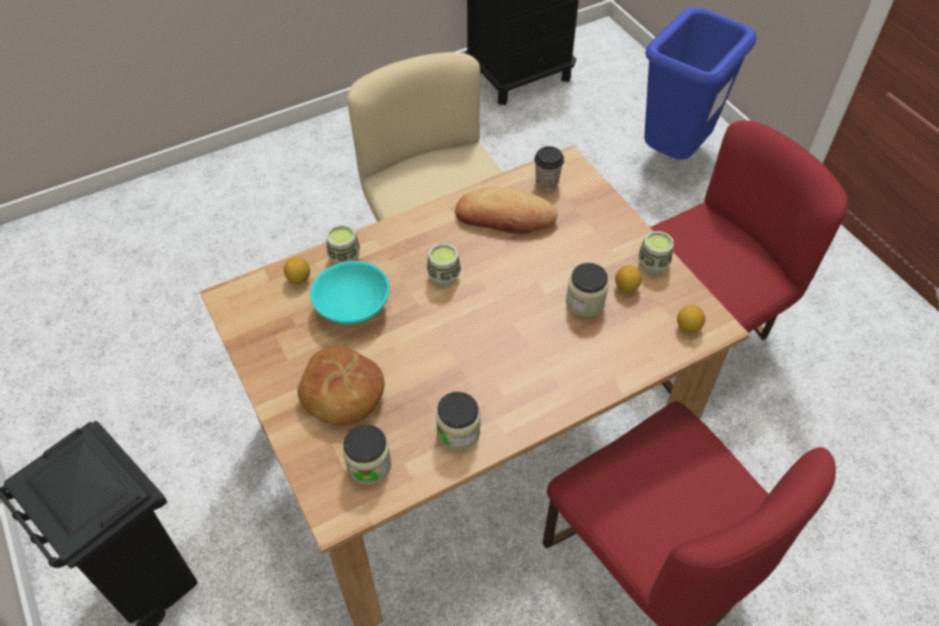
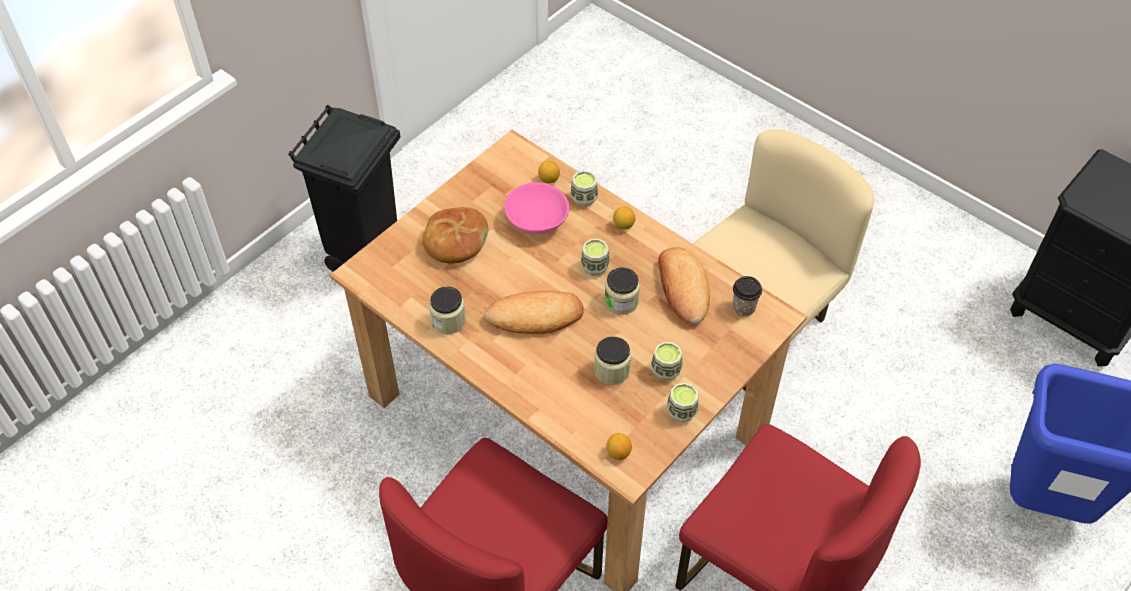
camera: 70 degrees right, 0 degrees up
turquoise bowl [310,261,389,324] -> pink bowl [504,182,569,234]
jar [343,425,391,485] -> jar moved to [604,267,640,315]
lemon [615,265,642,293] -> lemon moved to [613,206,636,230]
none -> bread [485,291,584,334]
none -> cup [651,342,683,381]

